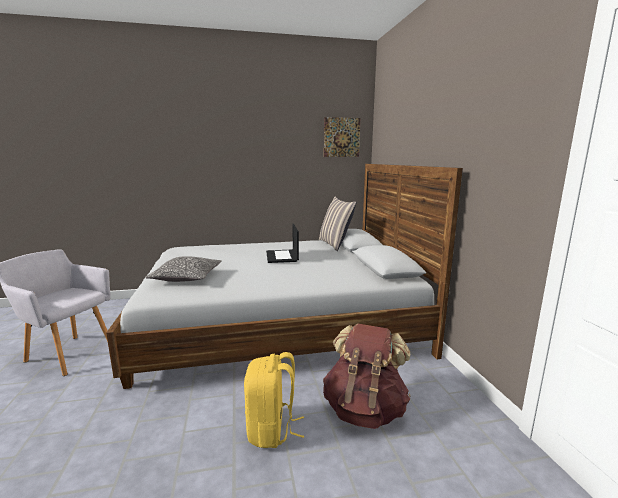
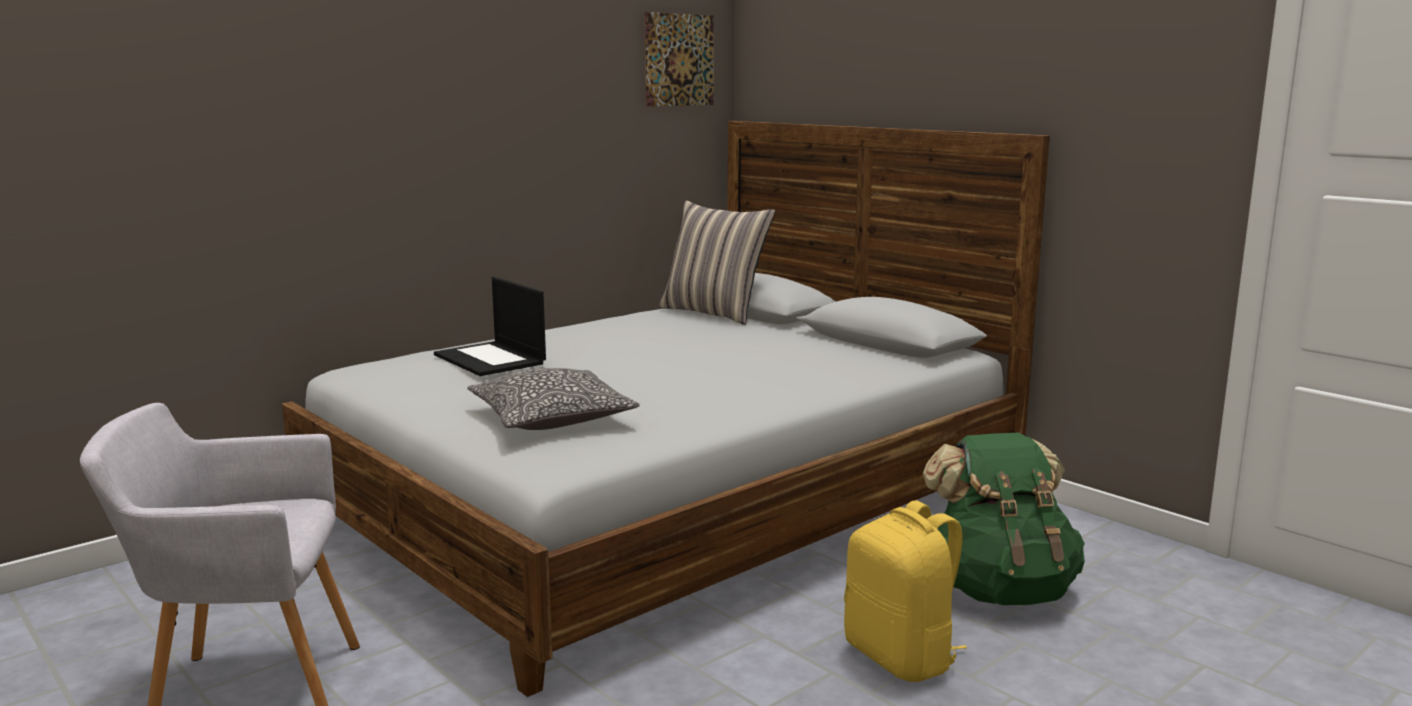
camera: 30 degrees left, 0 degrees up
laptop [266,224,299,263] -> laptop moved to [434,277,546,376]
brown backpack [323,324,411,429] -> green backpack [923,433,1085,605]

